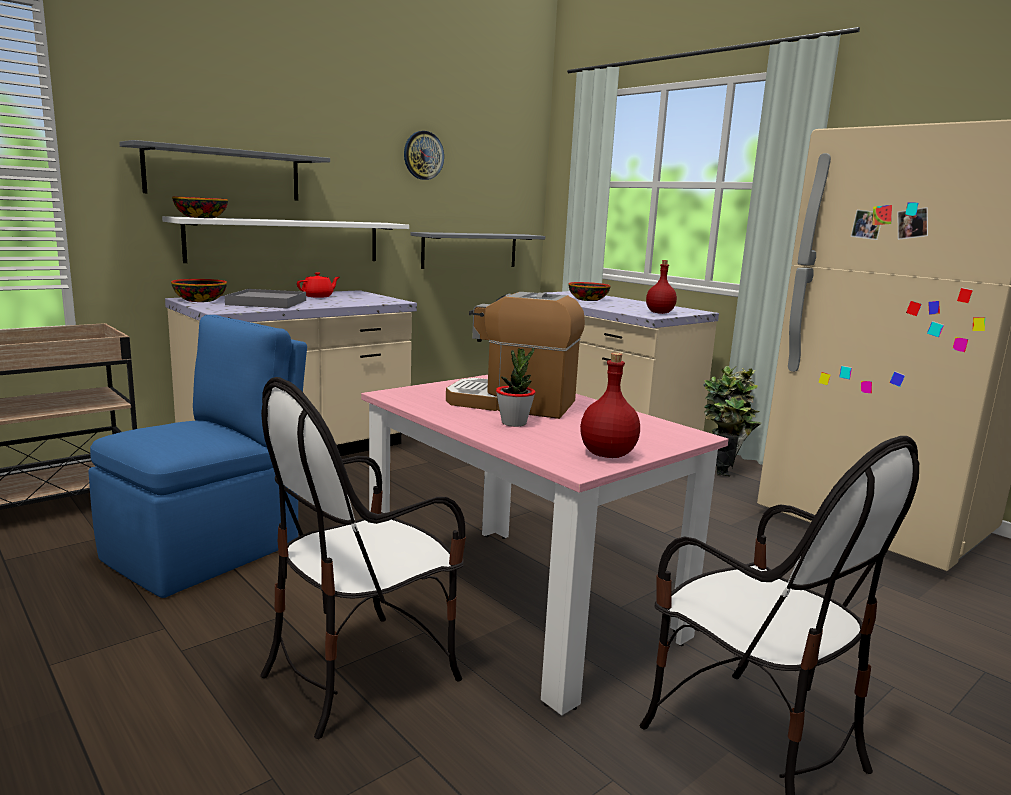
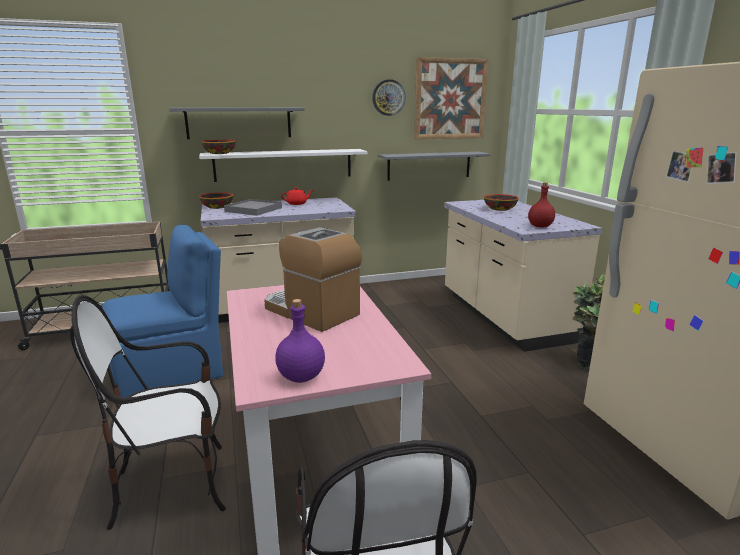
camera: 25 degrees right, 5 degrees up
potted plant [496,347,536,427] -> none
red bottle [580,353,640,458] -> purple bottle [275,299,325,383]
none -> picture [414,57,489,139]

